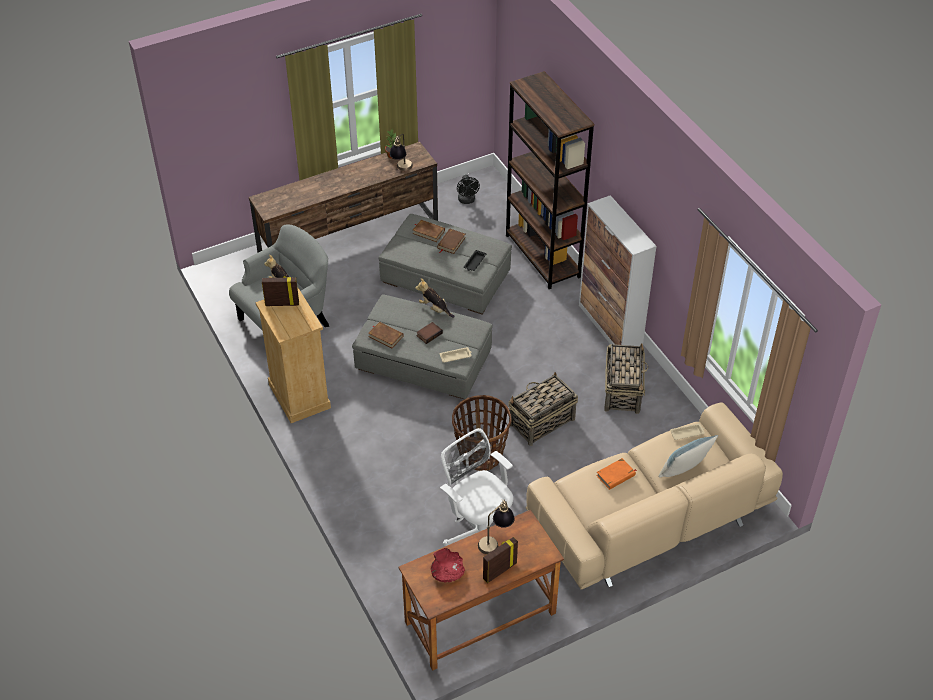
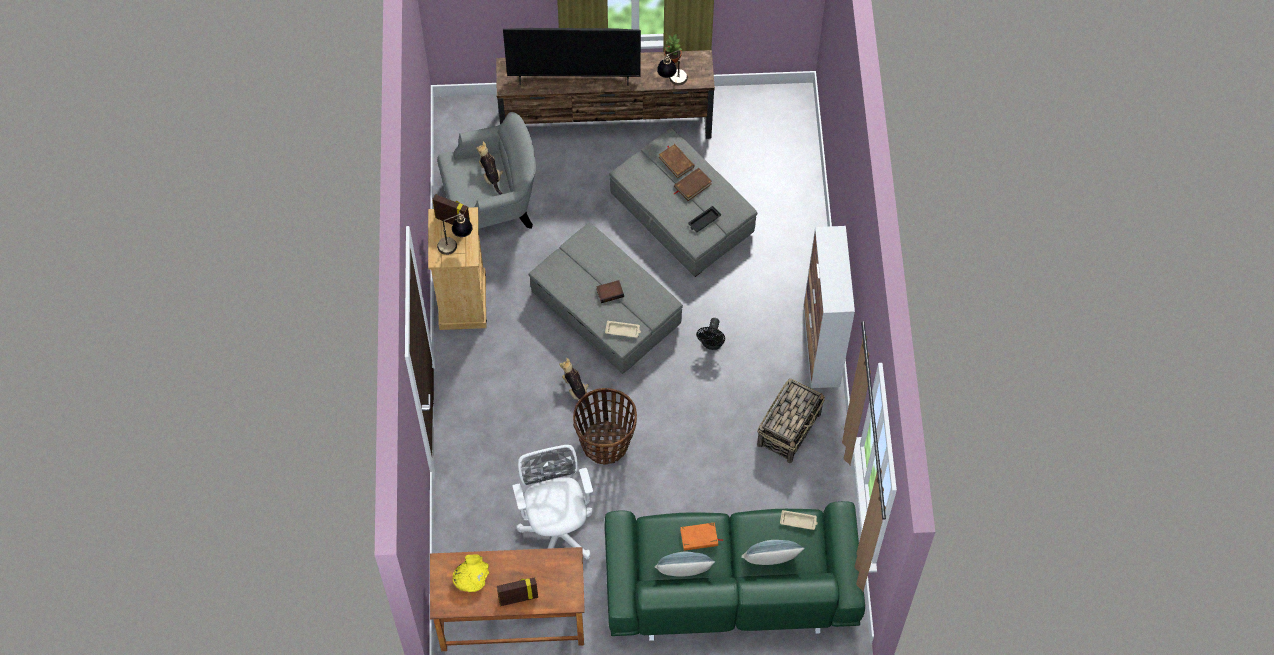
camera: 25 degrees right, 15 degrees up
brown book [368,322,403,348] -> none
plush toy [415,278,455,318] -> plush toy moved to [559,358,589,407]
red bowl [431,548,465,582] -> yellow bowl [452,555,489,592]
black fan [457,175,480,204] -> black fan moved to [697,318,725,350]
table lamp [478,499,514,554] -> table lamp moved to [437,211,473,255]
brown bookcase [506,71,594,289] -> none
basket [508,372,578,446] -> none
beige sofa [526,402,783,590] -> green sofa [605,501,865,641]
none -> television [503,28,641,86]
none -> pillow [655,552,715,577]

